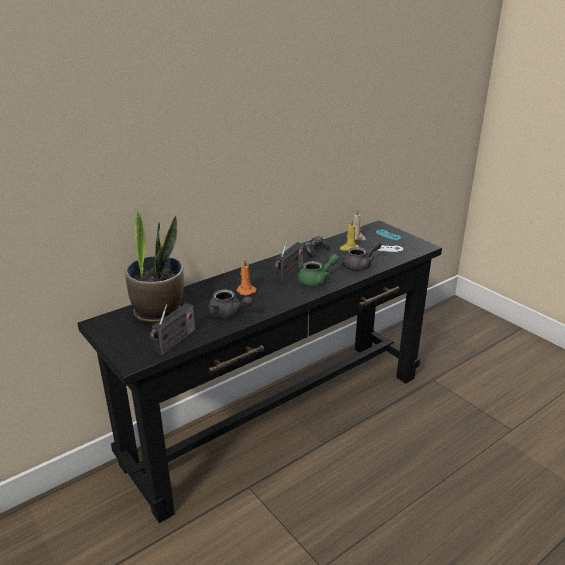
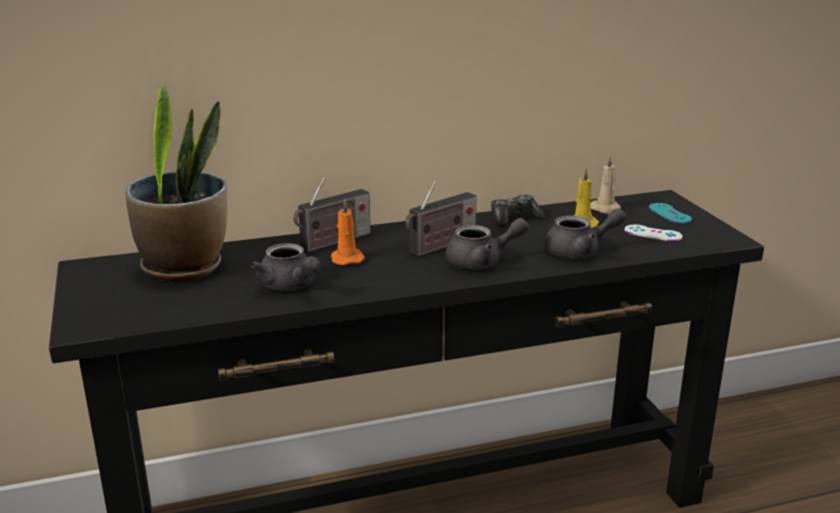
camera: 20 degrees right, 5 degrees down
radio [150,303,195,355] -> radio moved to [293,177,370,252]
green teapot [298,254,339,286] -> grey teapot [445,218,529,270]

